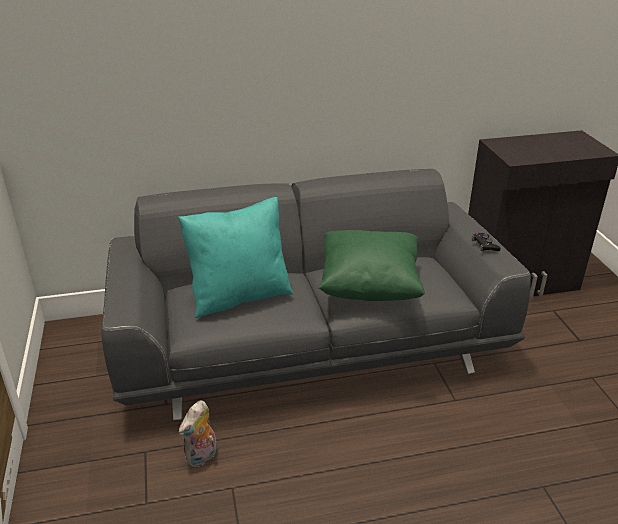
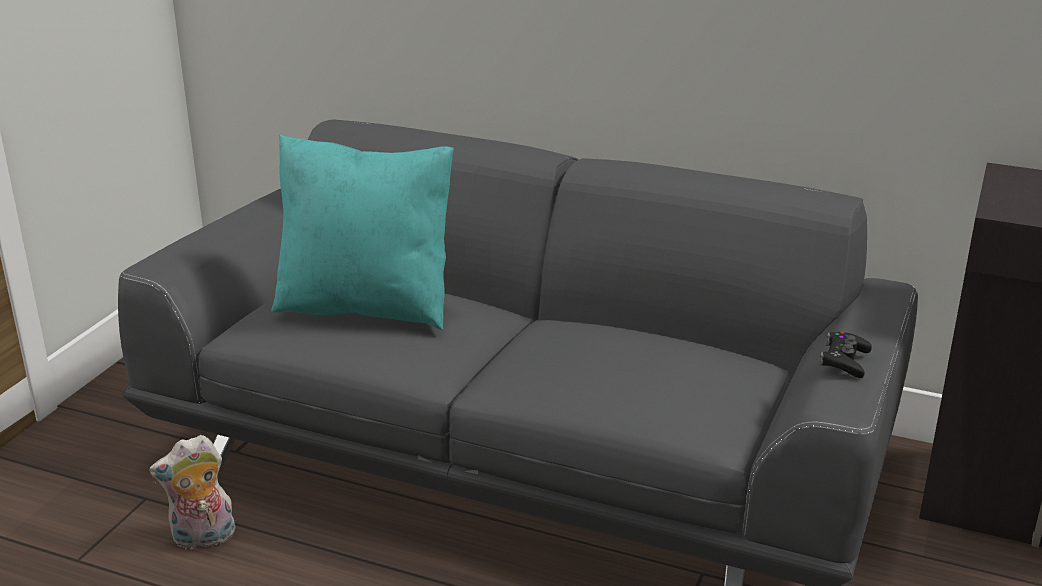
camera: 35 degrees right, 5 degrees down
green pillow [319,230,425,301] -> none

